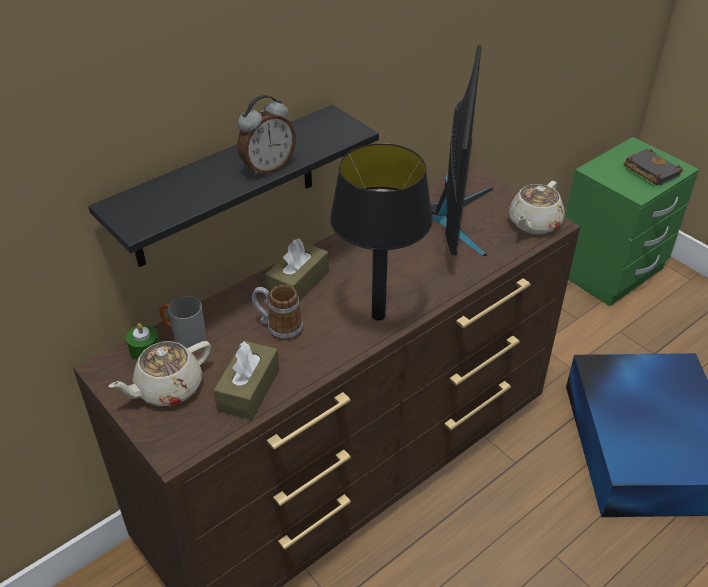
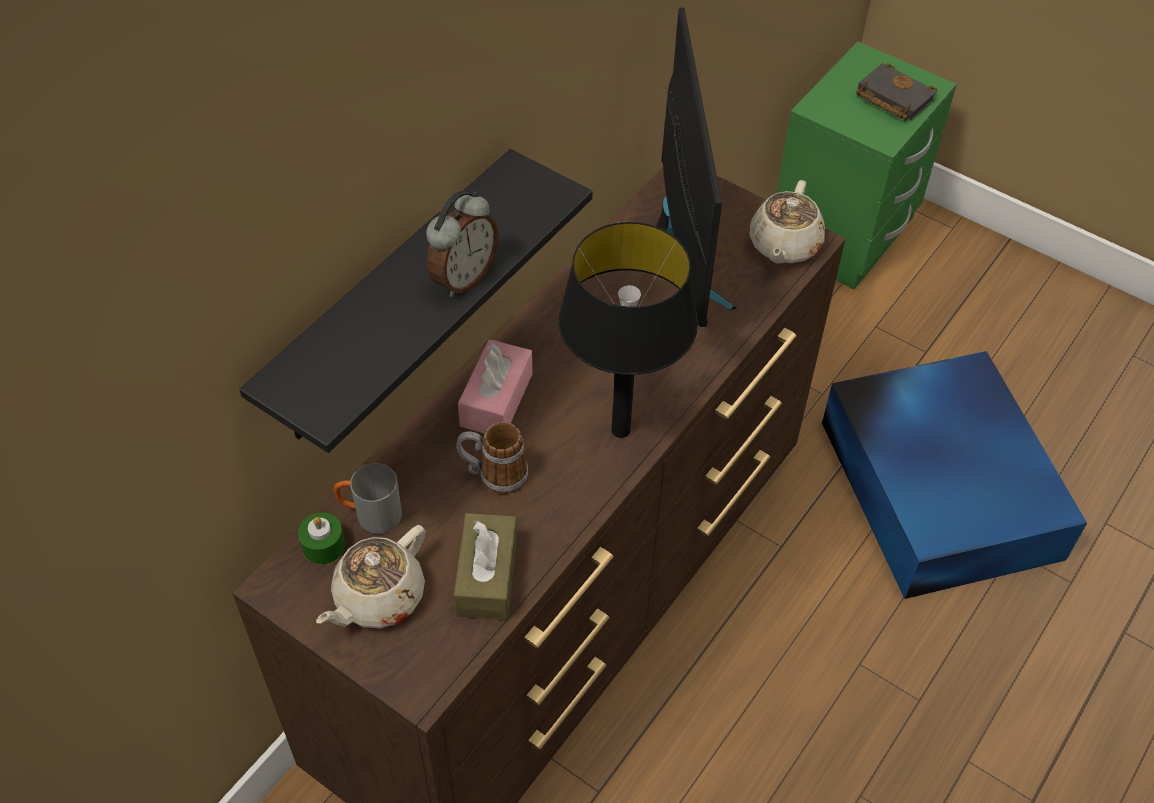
camera: 15 degrees left, 10 degrees up
brown tissue box [265,238,329,301] -> pink tissue box [458,339,533,433]

